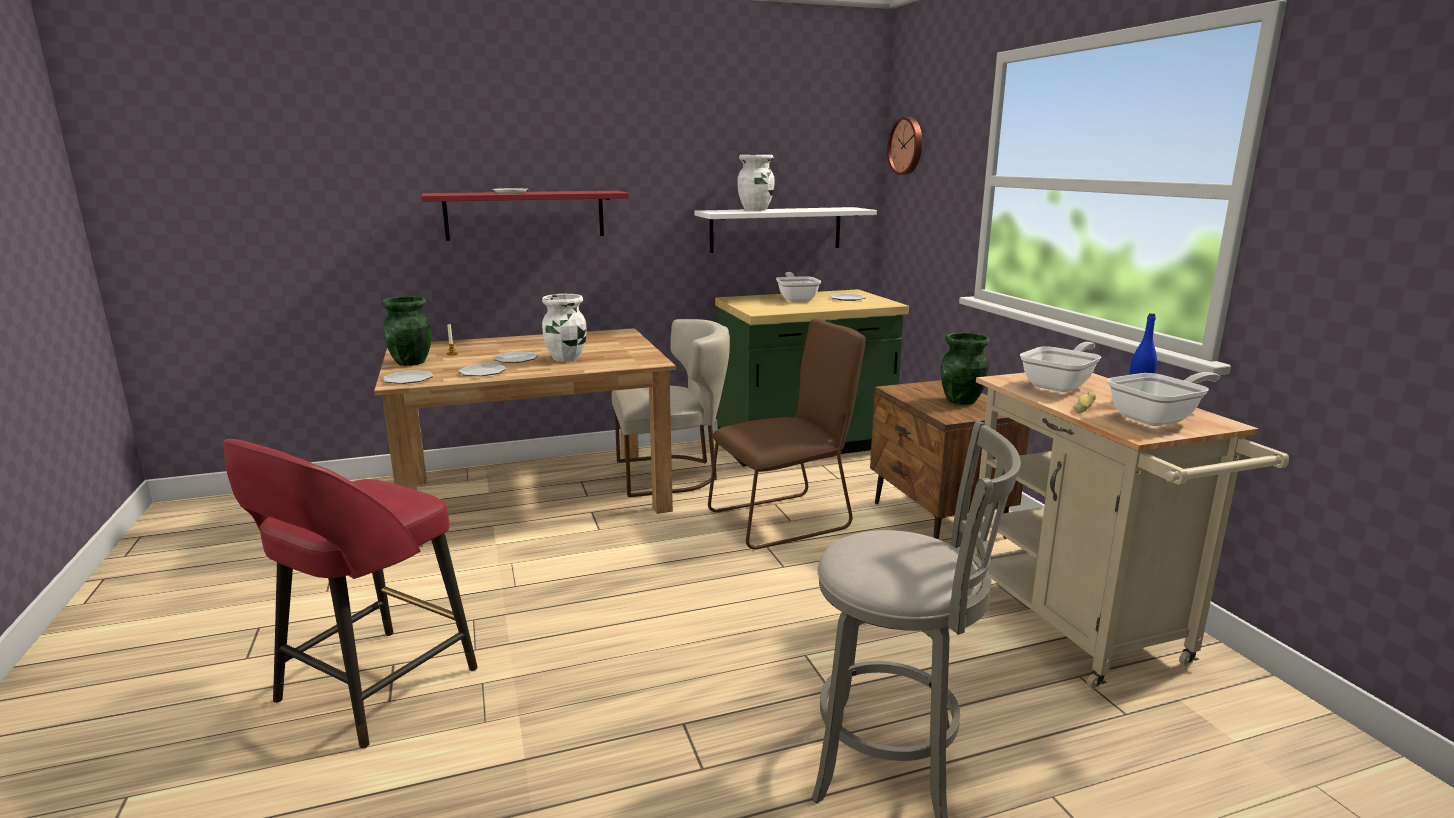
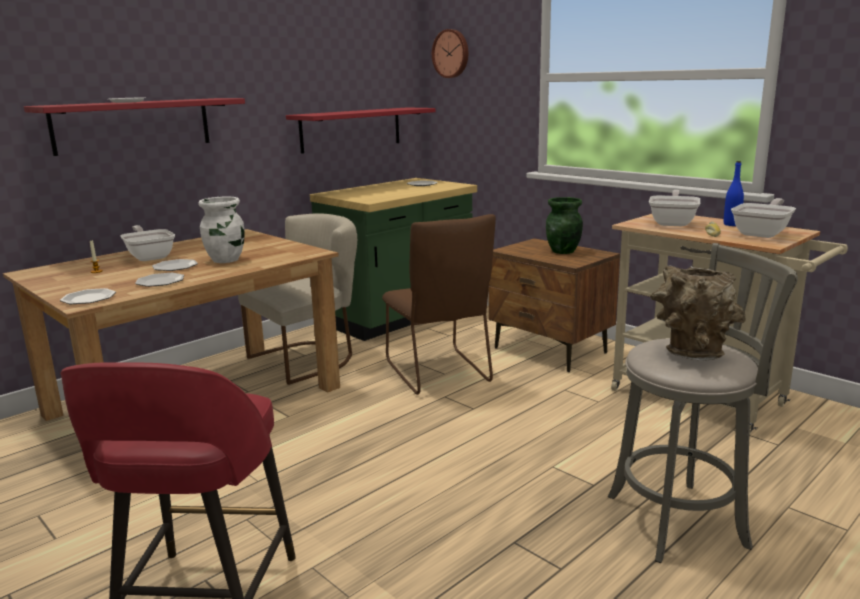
camera: 25 degrees left, 0 degrees up
green vase [381,296,431,366] -> none
white shelf [695,207,877,253] -> red shelf [286,107,436,154]
brown chair [708,319,865,550] -> brown chair turned 120 degrees clockwise [382,214,496,395]
white vase [737,155,774,211] -> none
frying pan [776,272,821,302] -> frying pan moved to [120,225,175,261]
none -> brown vase [651,266,745,361]

